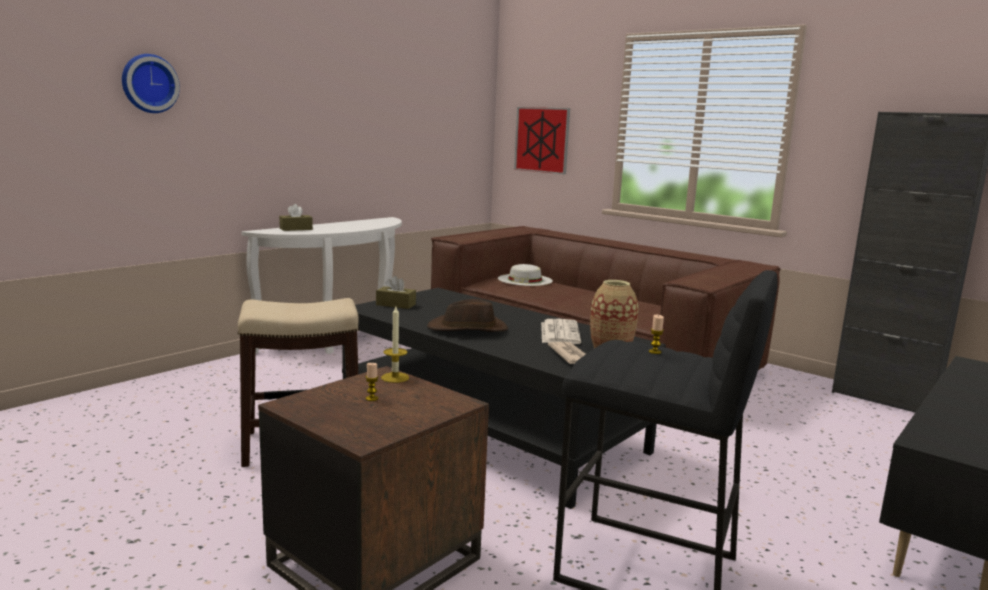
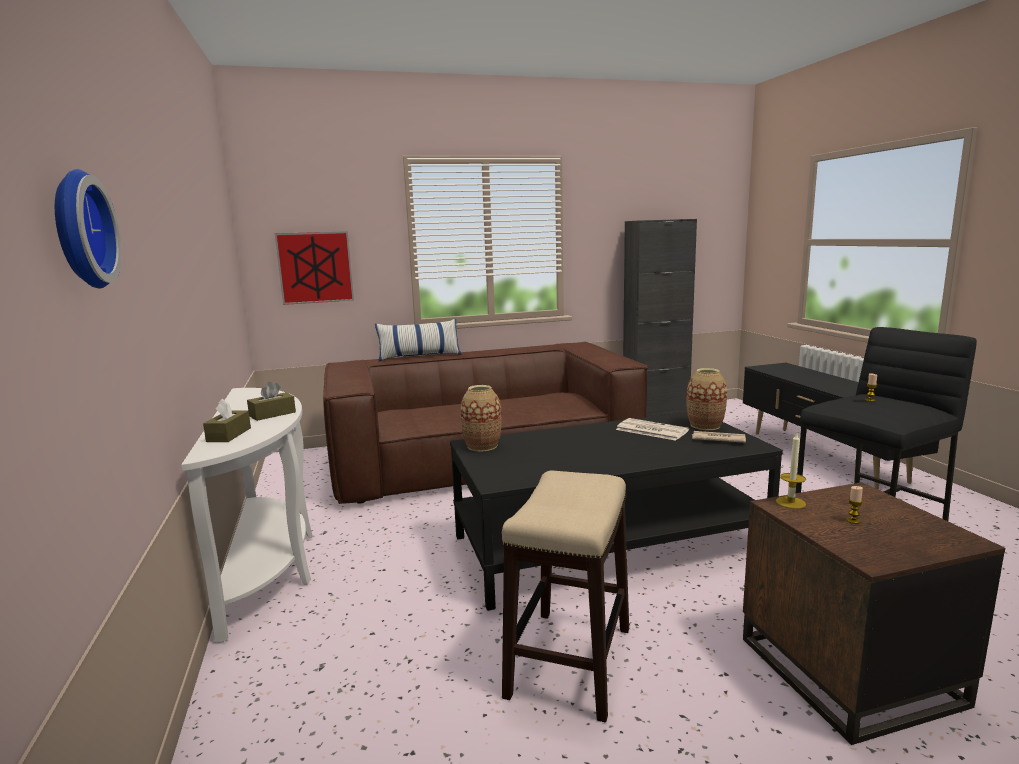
camera: 55 degrees left, 0 degrees up
brown tissue box [376,276,416,309] -> brown tissue box moved to [247,382,296,421]
brown hat [427,299,508,332] -> none
white hat [498,264,553,286] -> none
none -> pillow [375,319,461,361]
none -> vase [461,385,502,452]

